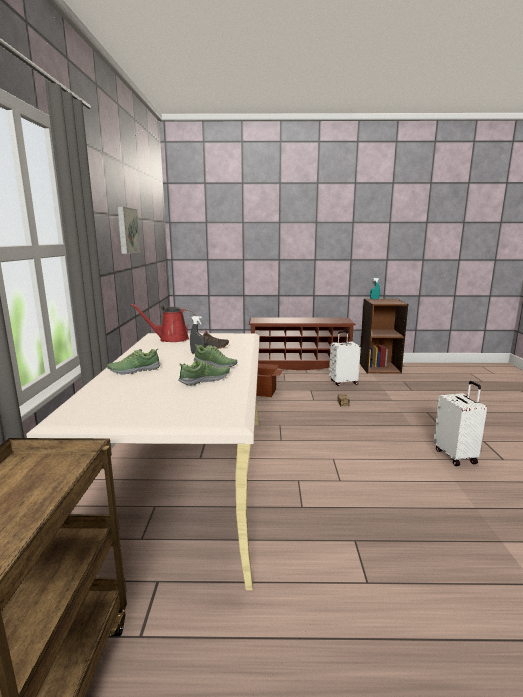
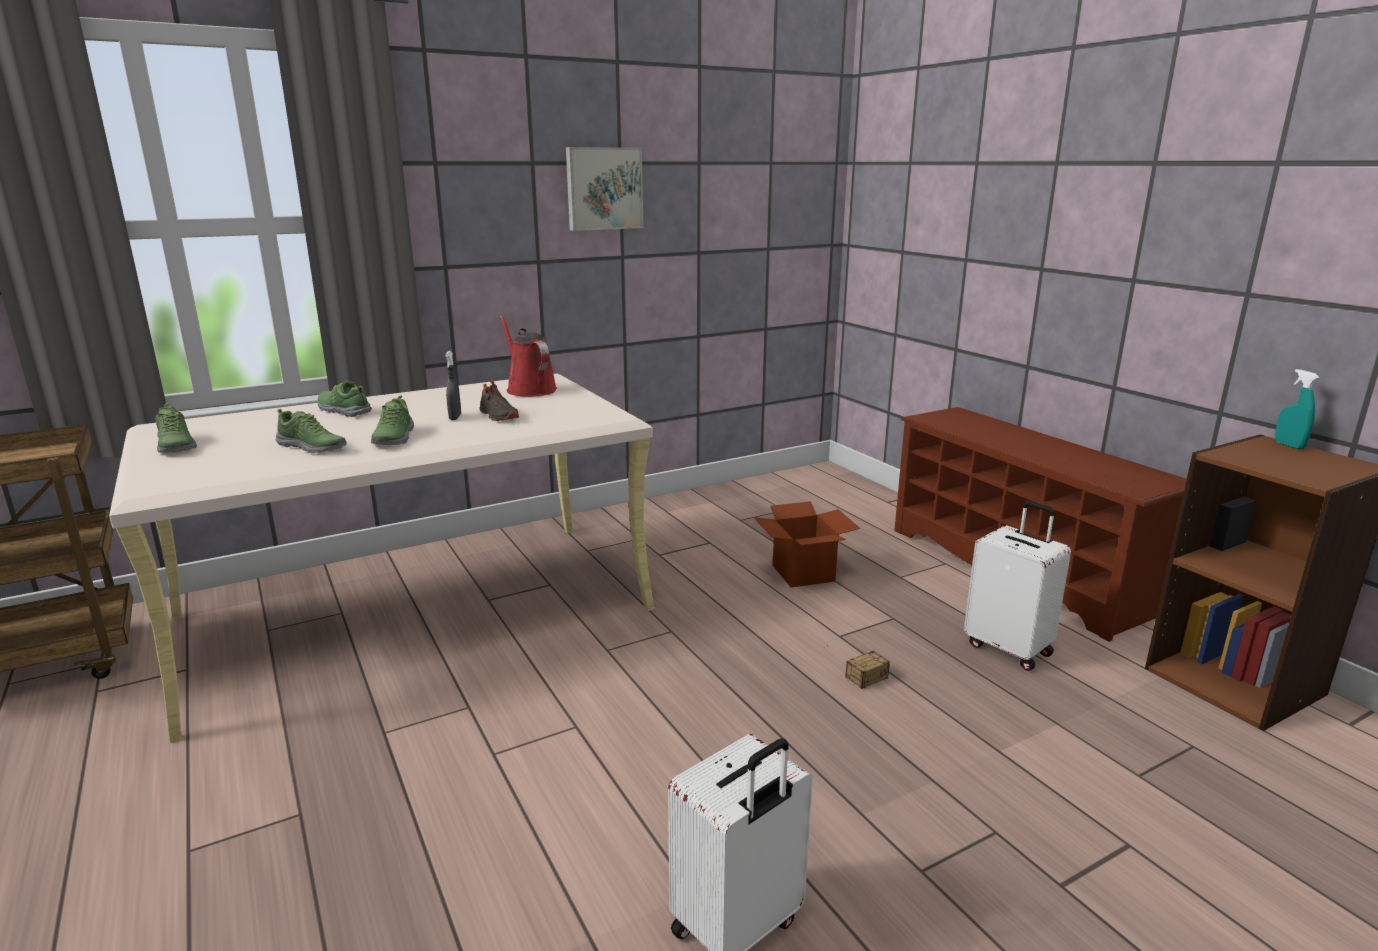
camera: 60 degrees right, 5 degrees up
none -> shoe [155,403,197,452]

